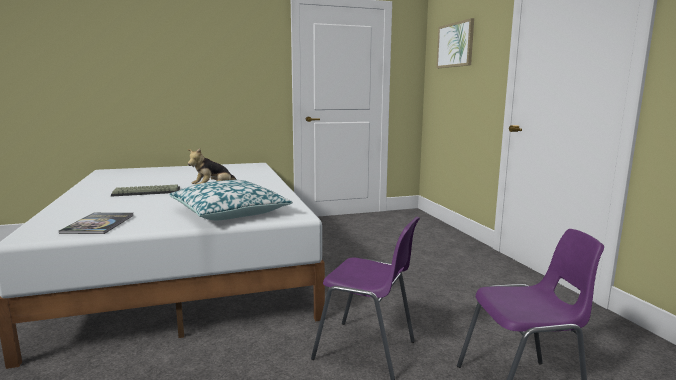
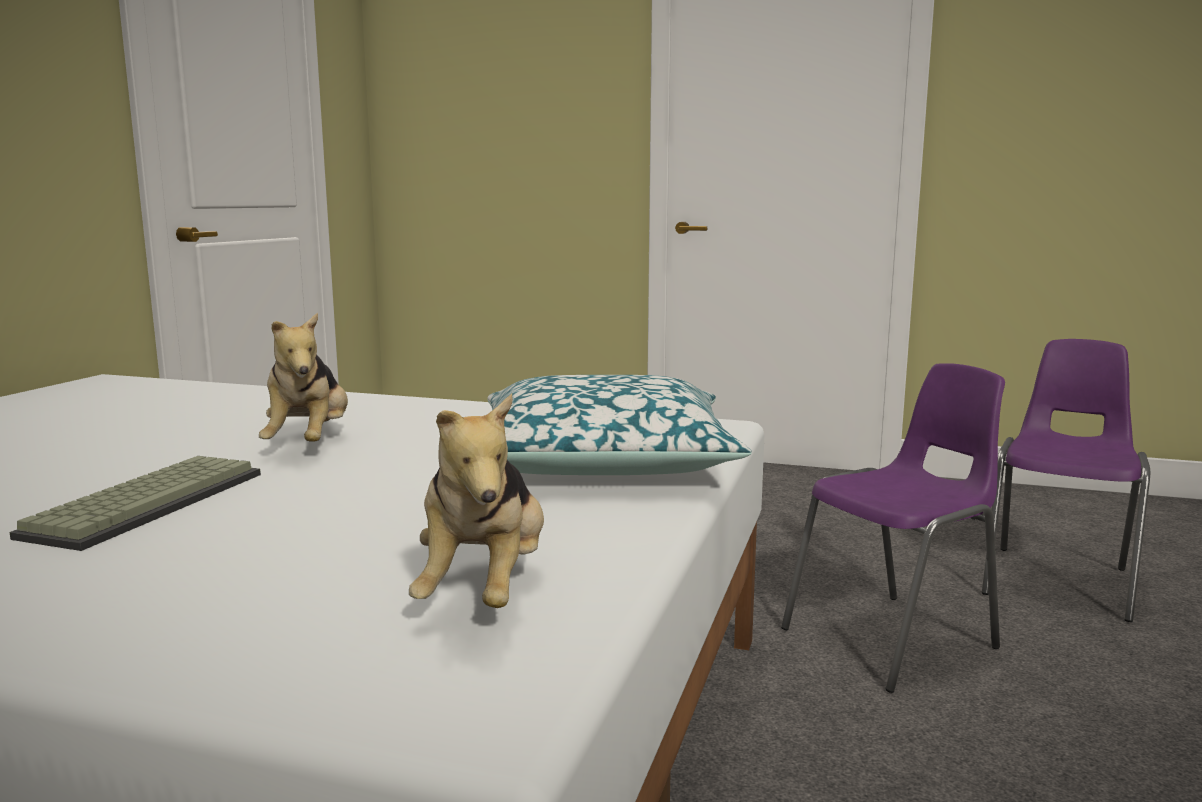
camera: 55 degrees left, 0 degrees up
book [59,213,134,234] -> plush toy [409,394,544,608]
picture [436,18,474,68] -> none

